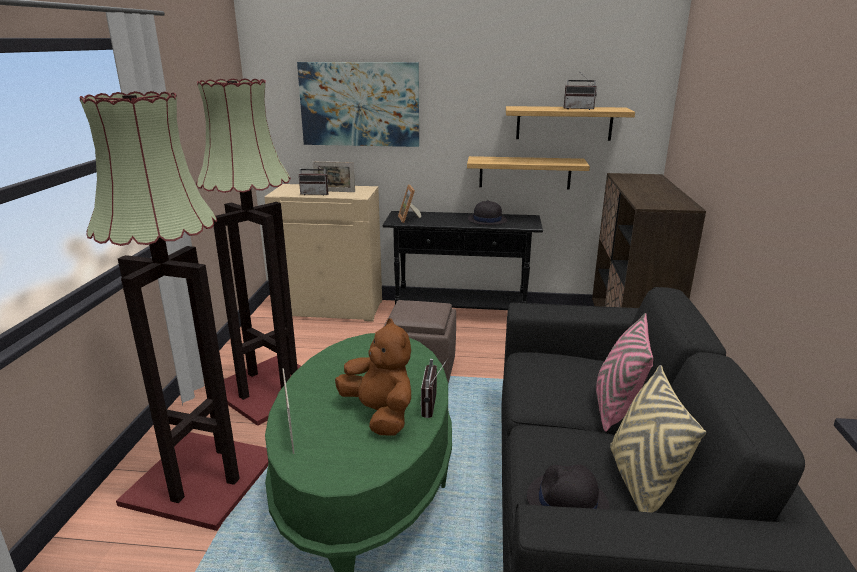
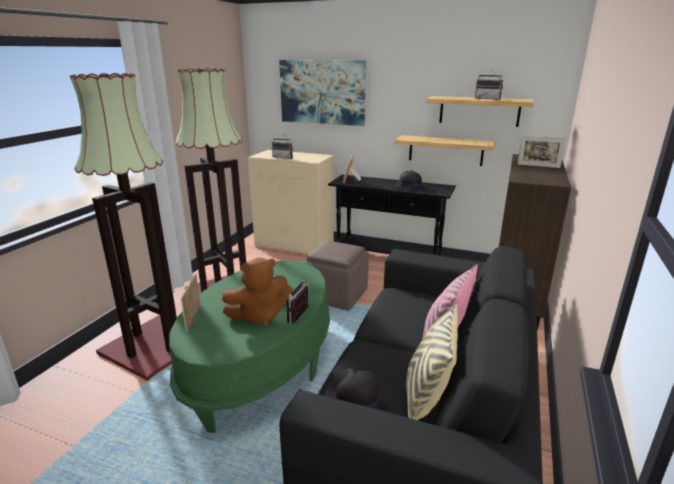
camera: 15 degrees right, 0 degrees up
picture frame [313,161,355,192] -> picture frame moved to [517,136,566,168]
brown plush toy [335,318,411,436] -> brown plush toy turned 90 degrees clockwise [222,257,293,327]

